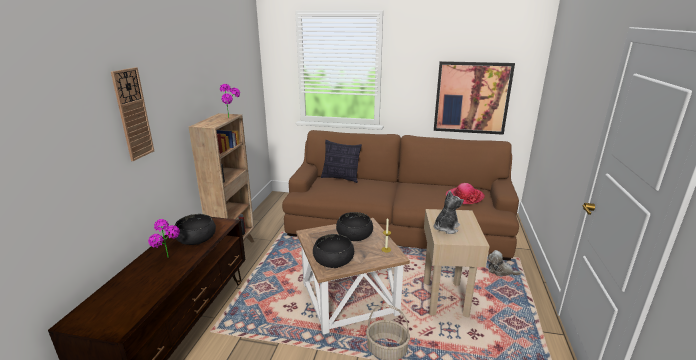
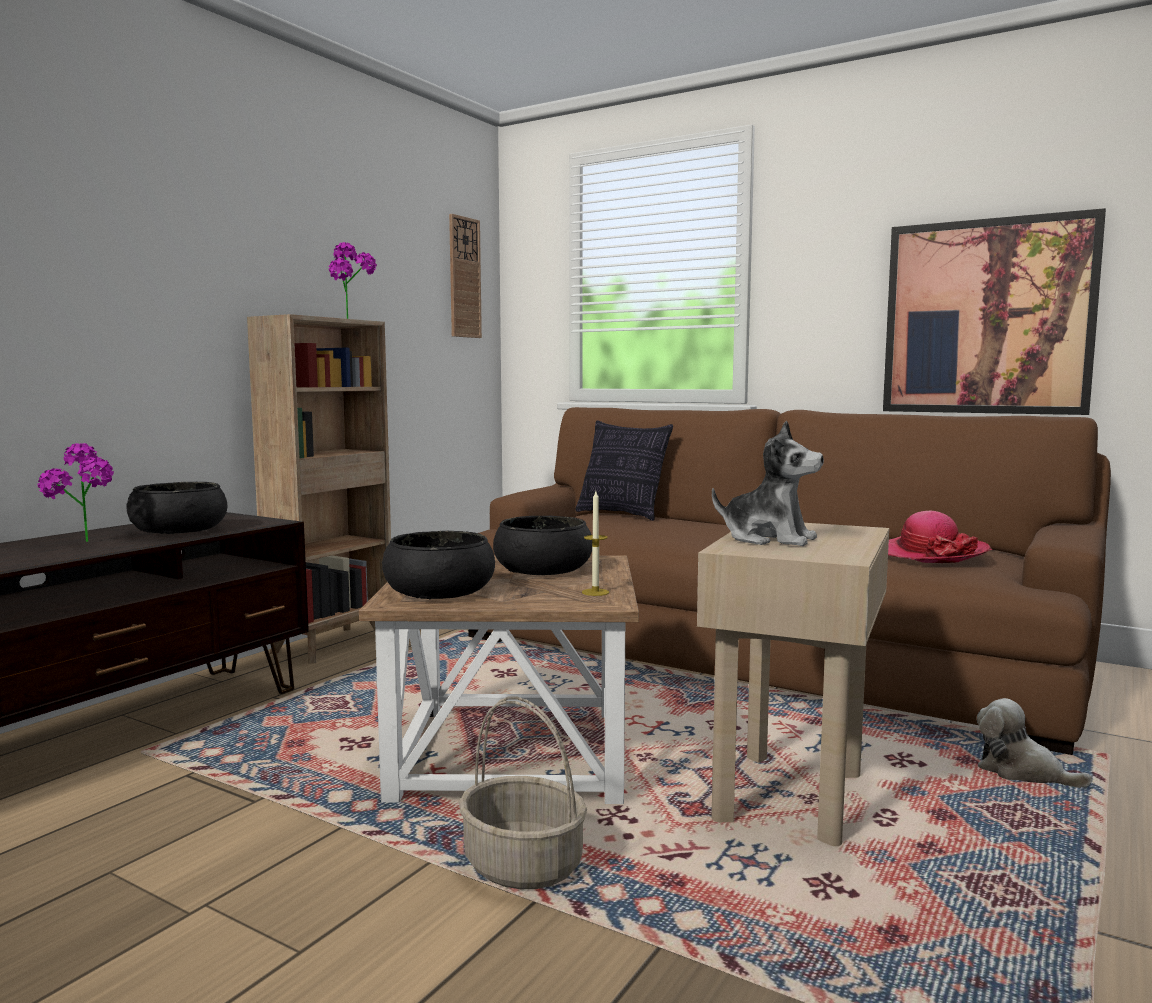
camera: 20 degrees right, 15 degrees down
wall clock [111,67,154,161] -> wall clock moved to [449,214,482,338]
plush toy [433,191,464,234] -> plush toy turned 60 degrees clockwise [712,421,824,546]

